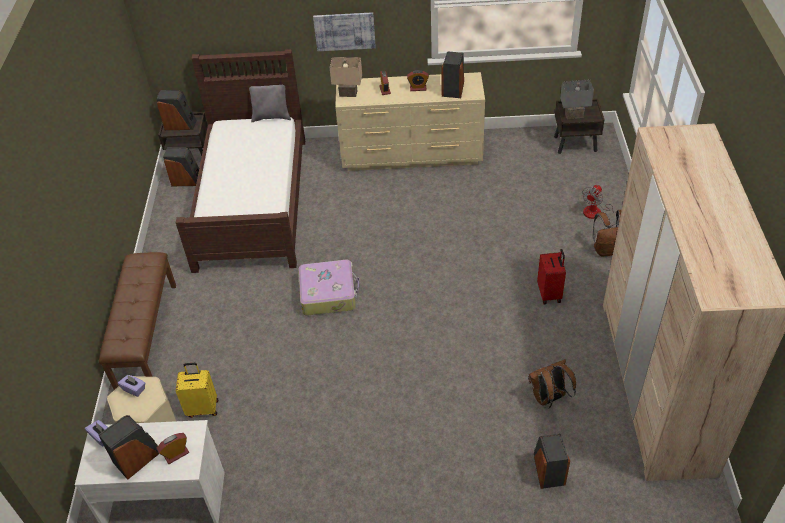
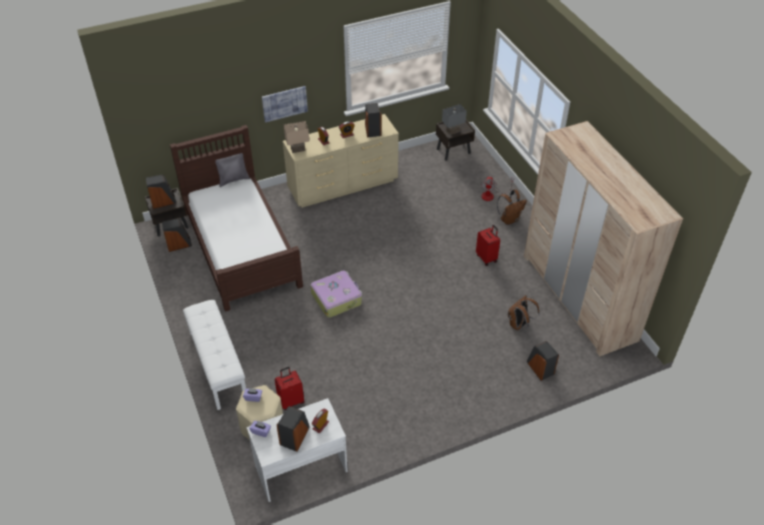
camera: 25 degrees left, 0 degrees up
brown bench [99,252,176,390] -> white bench [183,300,246,410]
yellow suitcase [176,363,218,418] -> red suitcase [275,367,304,410]

